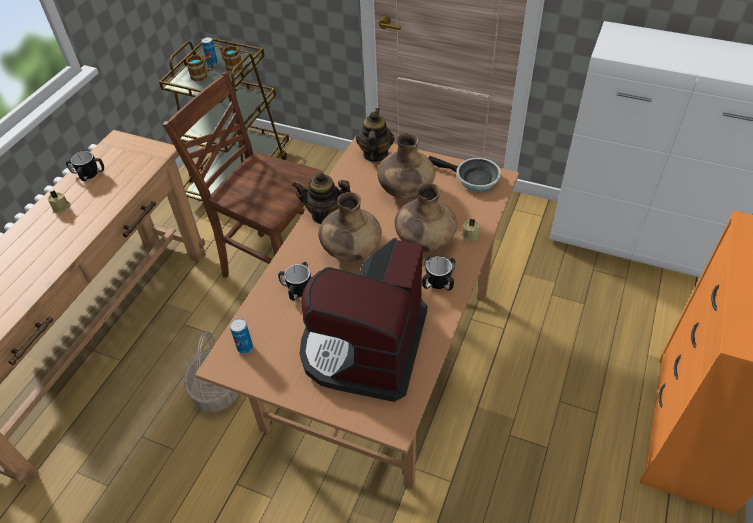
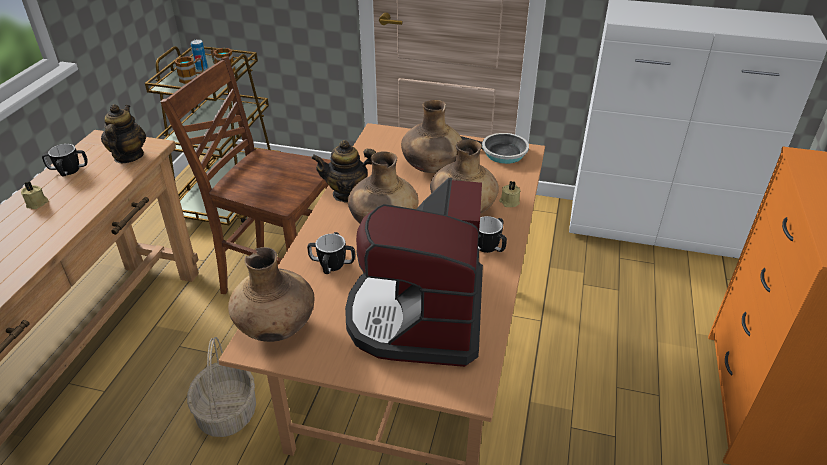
camera: 10 degrees left, 10 degrees down
can [230,318,253,354] -> brown vase [228,247,314,342]
teapot [356,108,395,162] -> teapot moved to [101,104,146,163]

